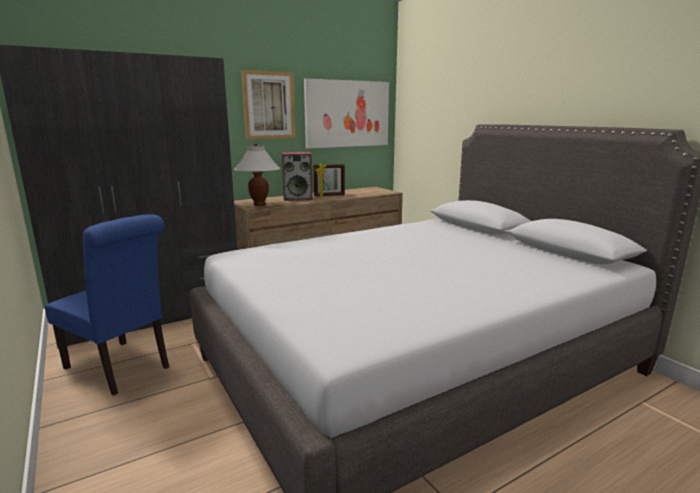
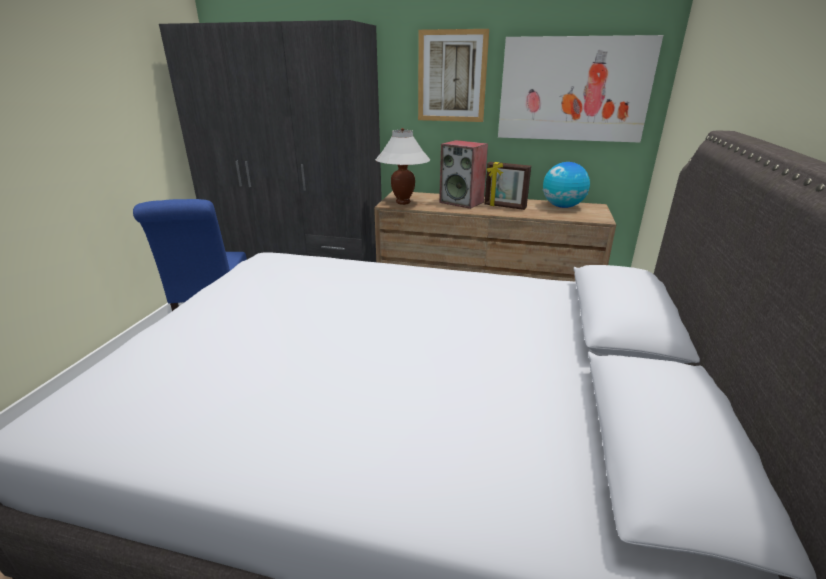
camera: 45 degrees right, 10 degrees up
none -> globe [543,162,590,208]

